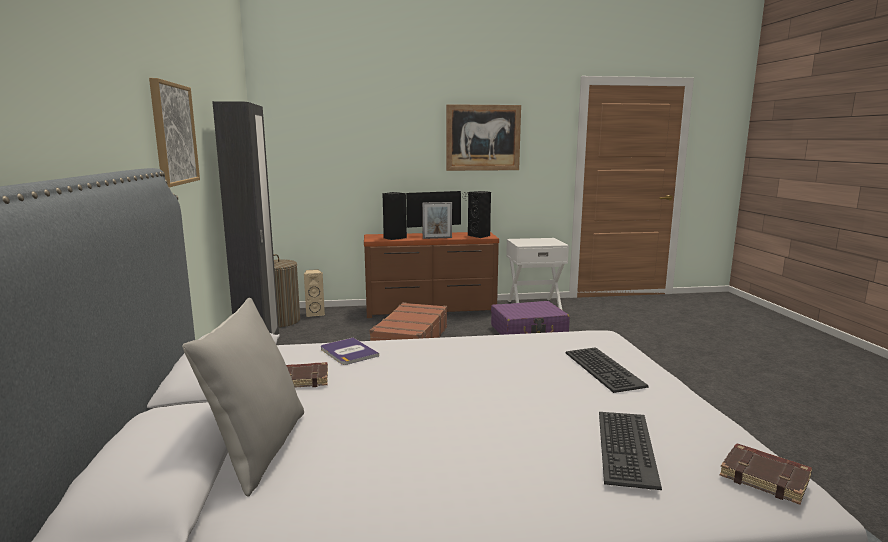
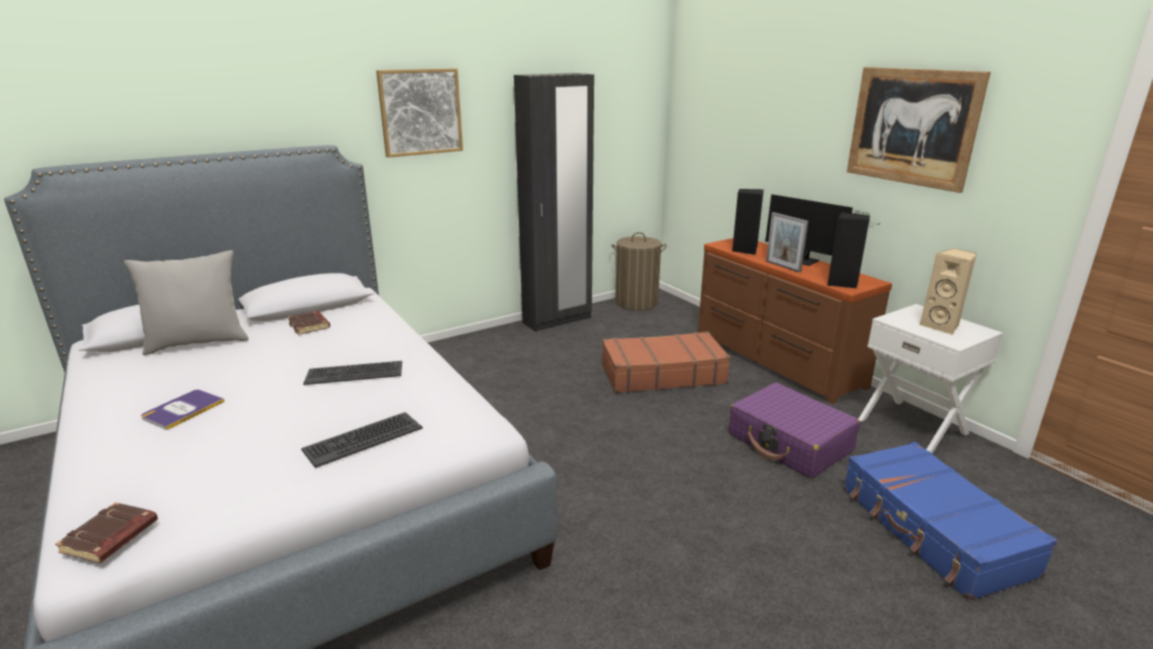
camera: 65 degrees right, 10 degrees up
beige speaker [304,269,325,317] -> beige speaker moved to [920,248,977,335]
book [321,338,379,365] -> book moved to [141,390,225,430]
keyboard [599,412,662,490] -> keyboard moved to [303,361,402,385]
none -> blue suitcase [843,442,1057,601]

